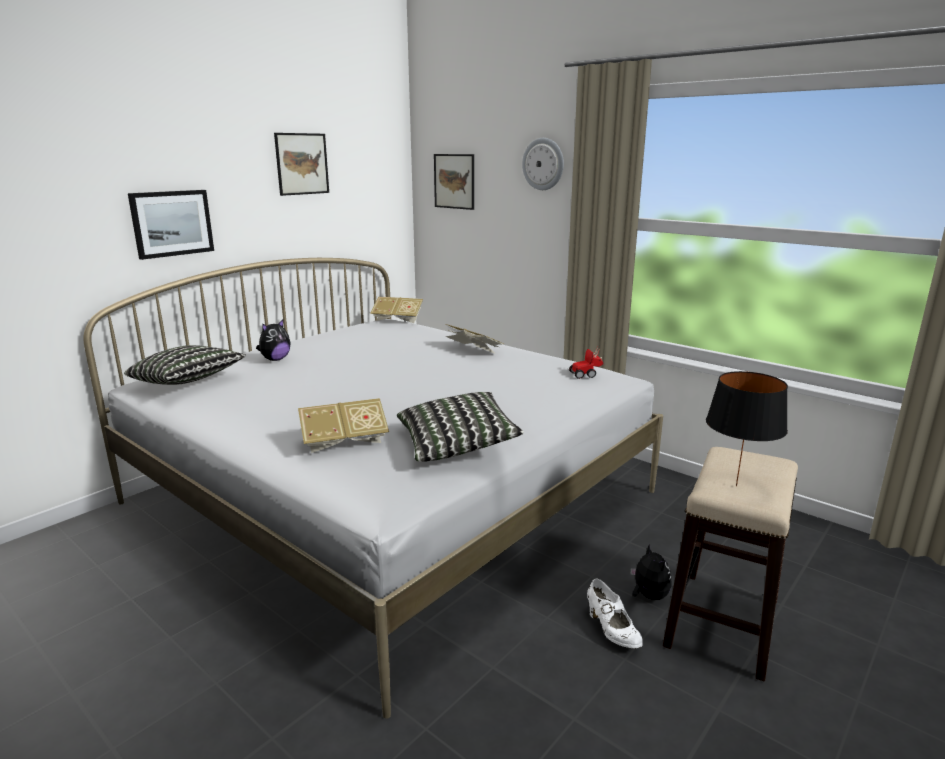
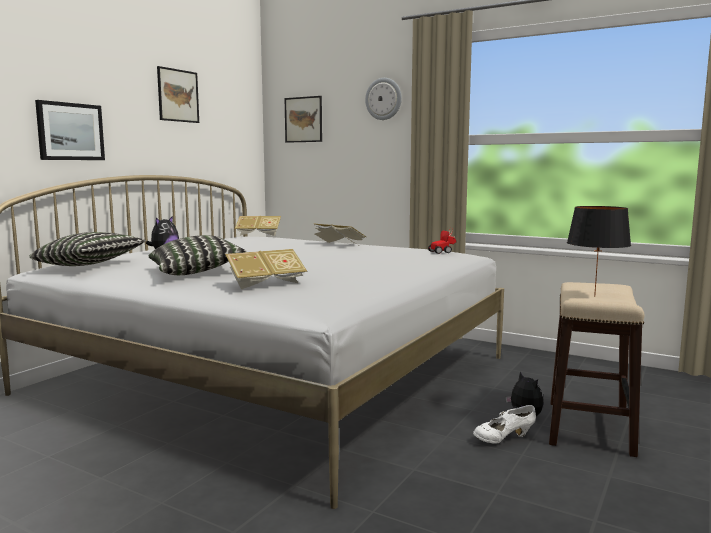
camera: 10 degrees left, 10 degrees down
pillow [397,392,524,462] -> pillow moved to [149,235,247,275]
white shoe [587,578,643,649] -> white shoe turned 105 degrees clockwise [473,405,536,444]

